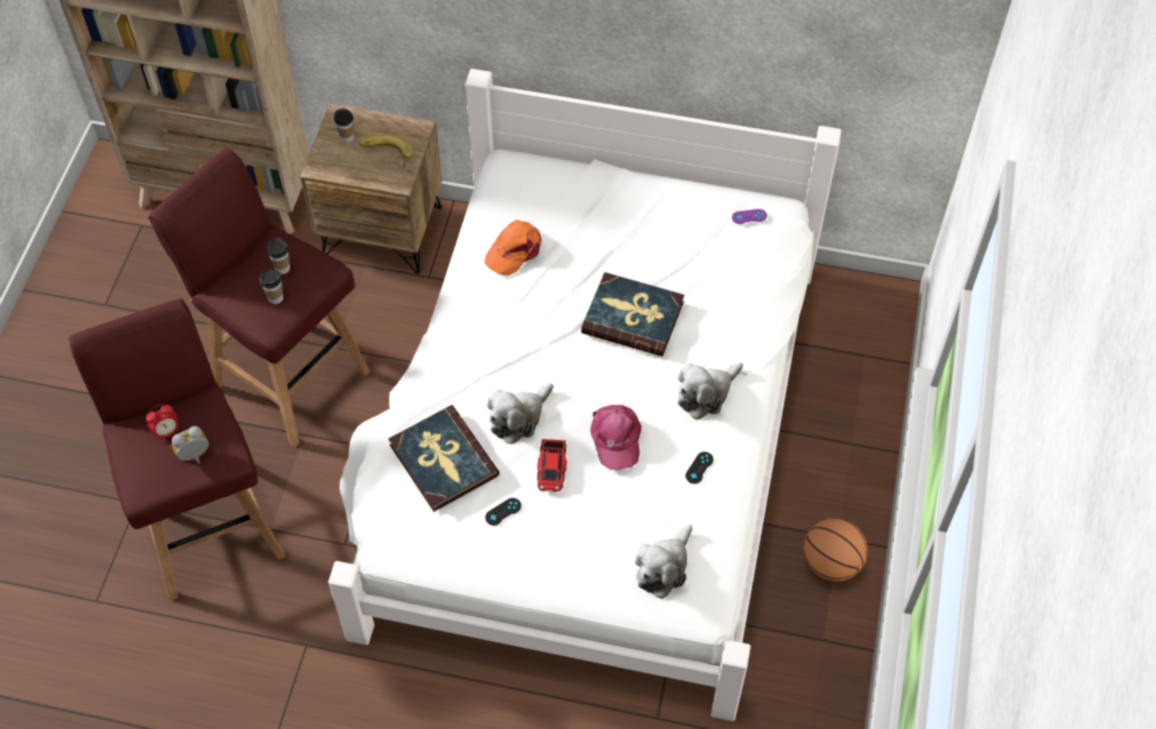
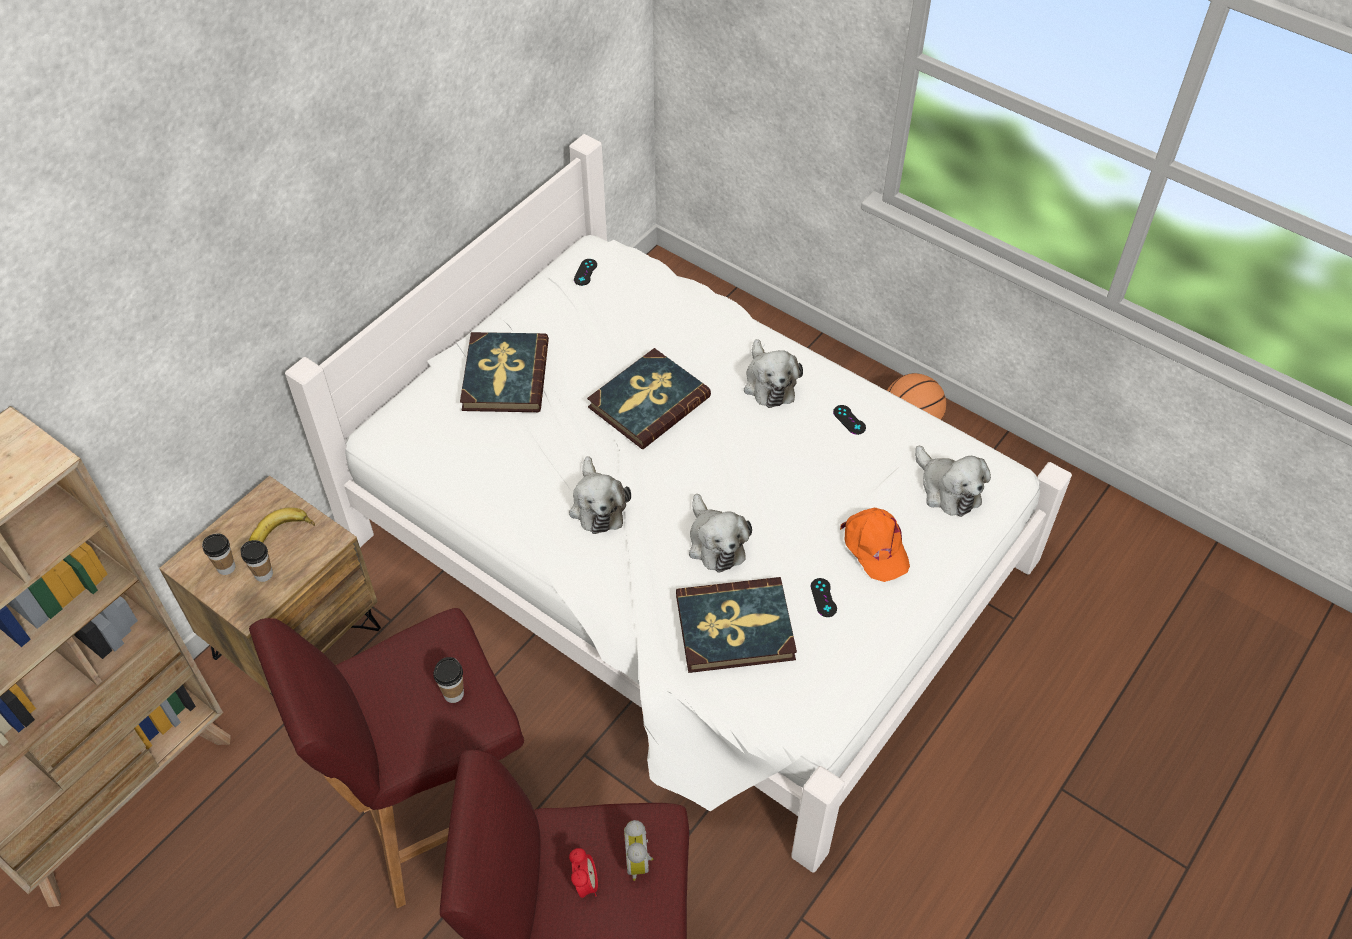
camera: 65 degrees left, 5 degrees down
cup [267,238,290,274] -> cup moved to [240,540,273,582]
orange cap [484,220,542,276] -> orange cap moved to [840,508,910,582]
toy car [537,439,567,492] -> none
pink cap [590,405,641,470] -> none
purple game controller [732,209,767,224] -> black game controller [574,259,597,286]
none -> book [460,332,549,412]
none -> plush toy [569,456,631,534]

